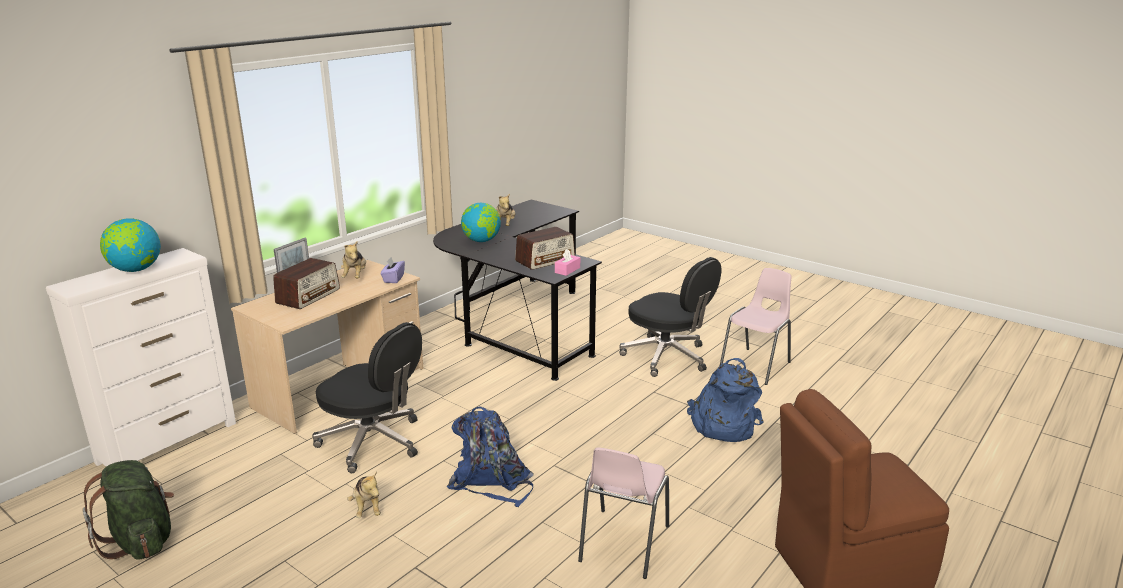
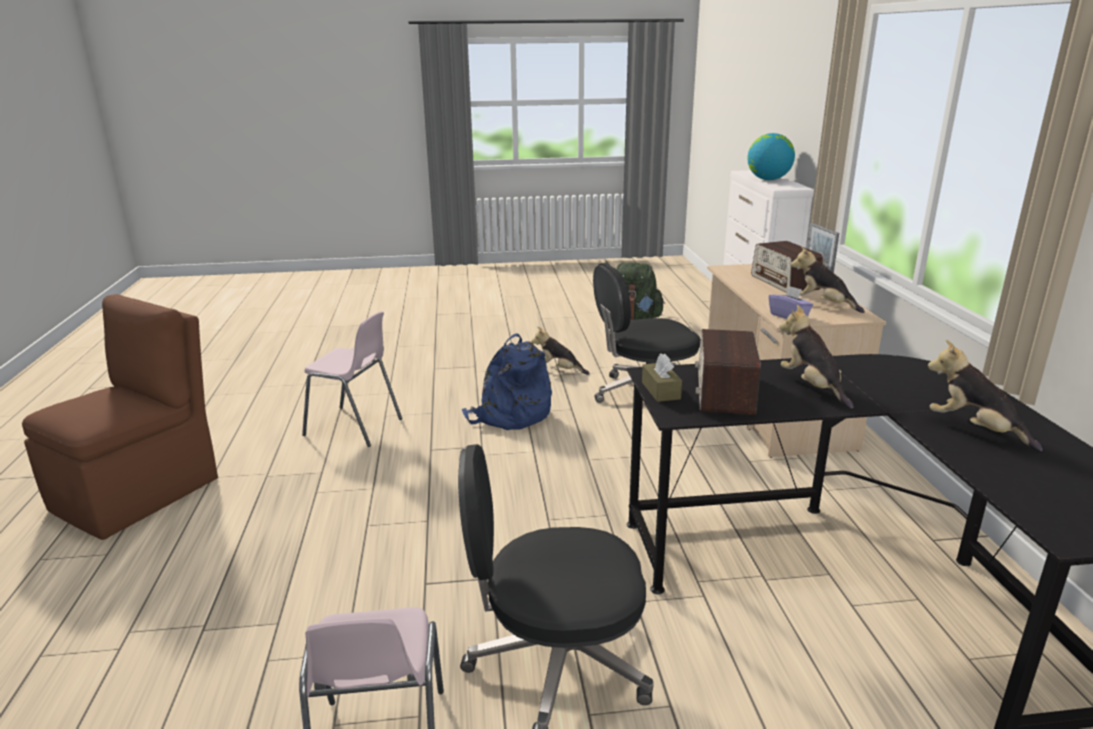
camera: 135 degrees right, 0 degrees up
globe [461,203,501,242] -> none
pink tissue box [555,249,580,276] -> brown tissue box [642,353,682,402]
pink chair [578,447,669,579] -> pink chair turned 135 degrees clockwise [302,311,402,447]
blue backpack [687,358,764,442] -> none
none -> plush toy [780,305,854,408]

